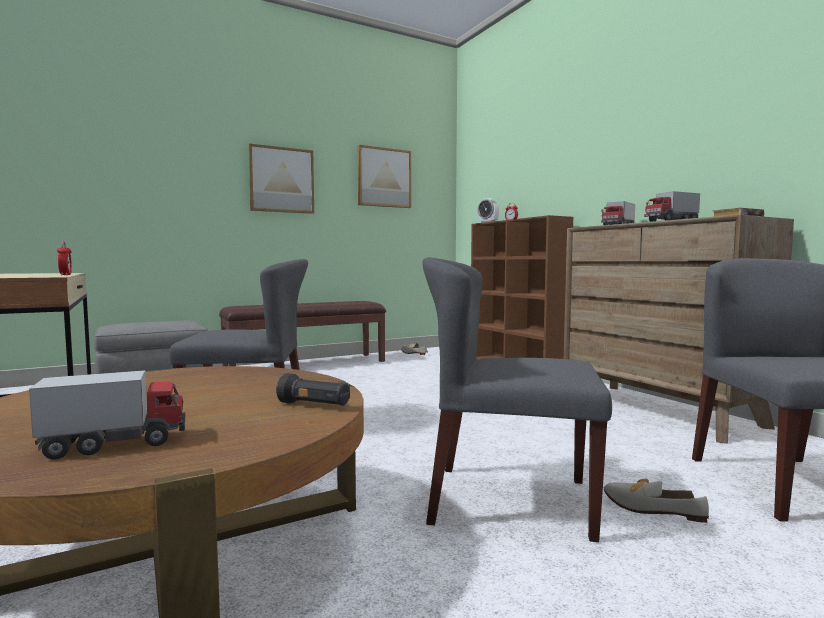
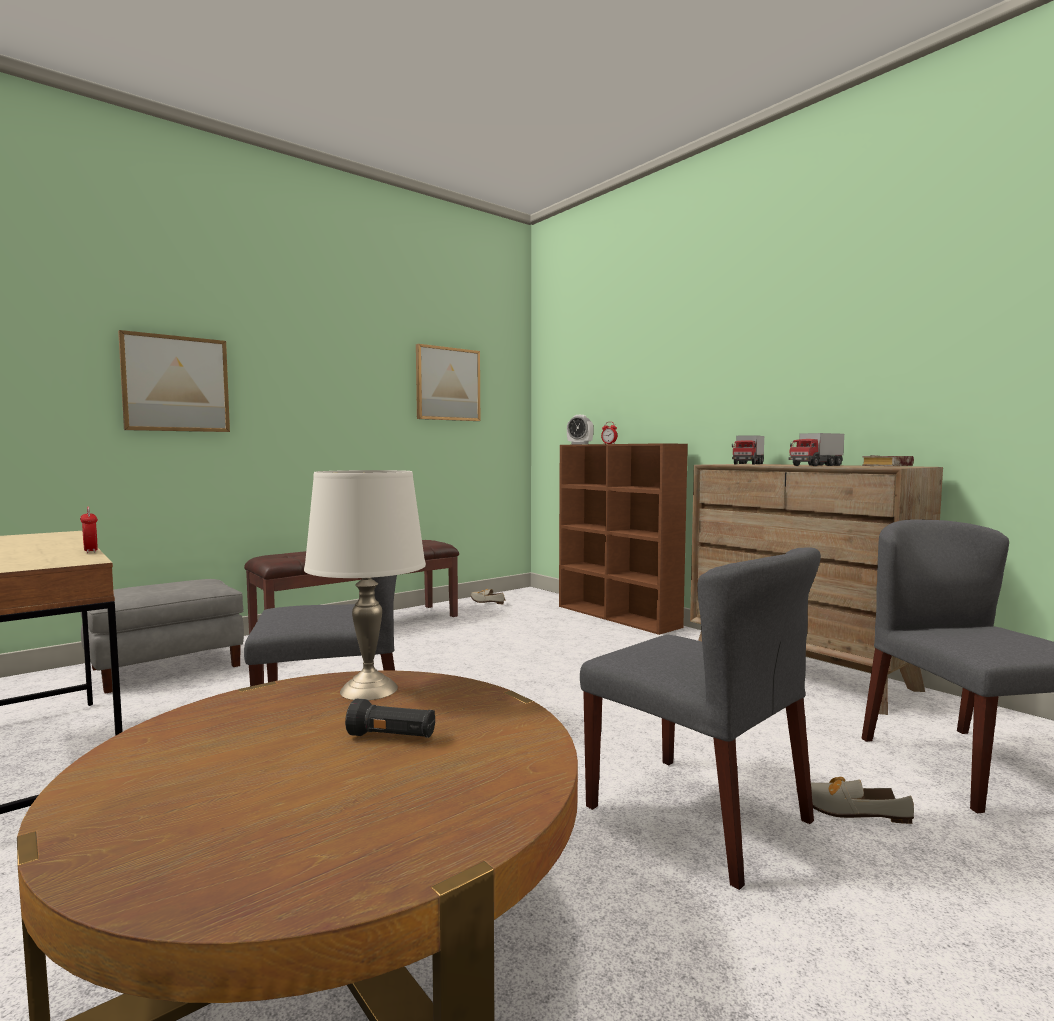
camera: 10 degrees left, 0 degrees up
toy truck [29,370,185,460] -> none
picture [248,143,314,214] -> picture moved to [118,330,230,432]
black flashlight [276,373,350,406] -> black flashlight moved to [345,698,435,738]
grey chair [422,257,612,542] -> grey chair turned 135 degrees counterclockwise [580,547,821,890]
none -> white table lamp [304,470,426,700]

